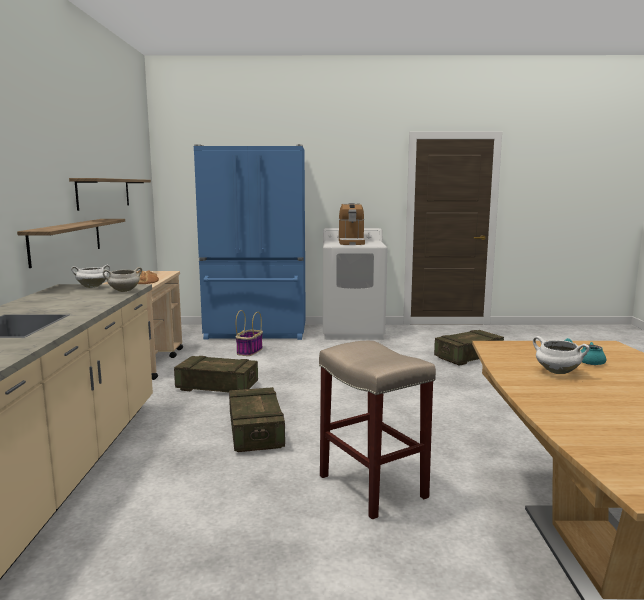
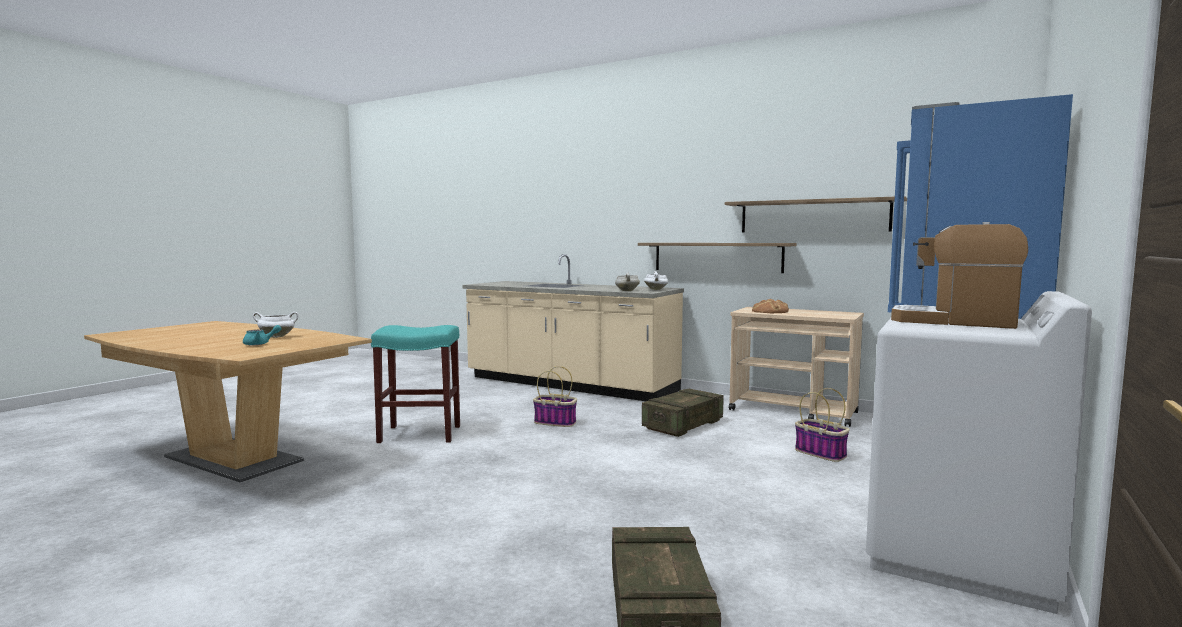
camera: 120 degrees right, 5 degrees down
crate [229,387,285,452] -> basket [533,366,577,427]
beige stool [319,341,436,519] -> turquoise stool [371,325,460,443]

